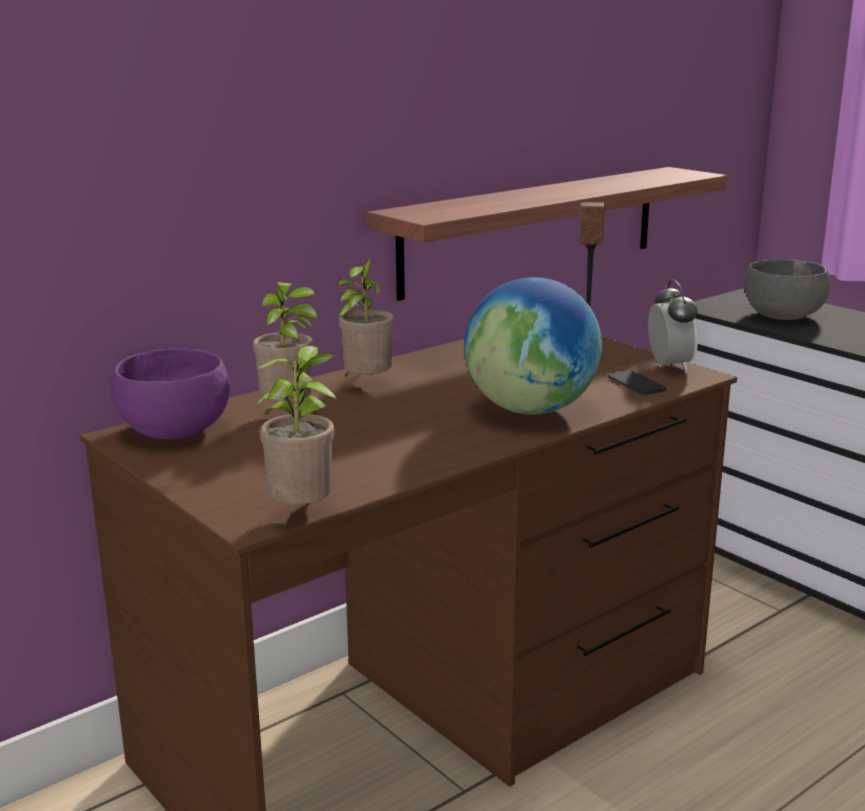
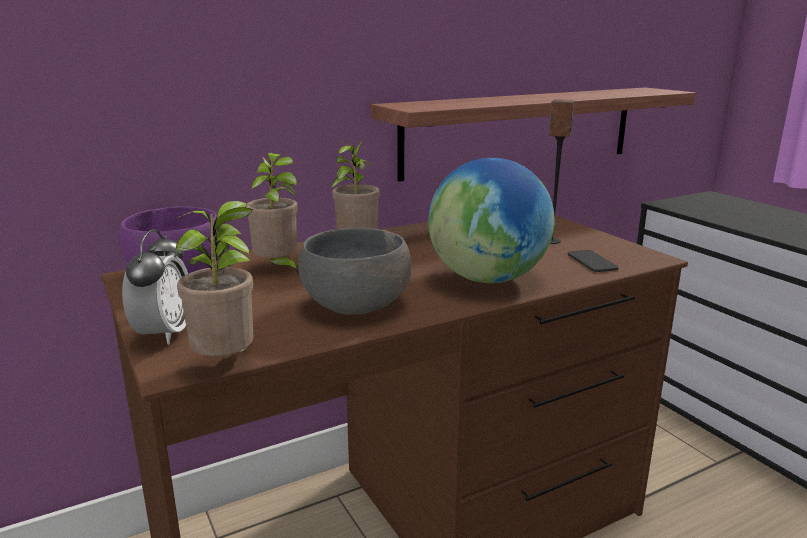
camera: 10 degrees right, 0 degrees up
alarm clock [648,279,698,372] -> alarm clock moved to [122,229,188,345]
grey bowl [744,259,830,320] -> grey bowl moved to [298,228,412,315]

